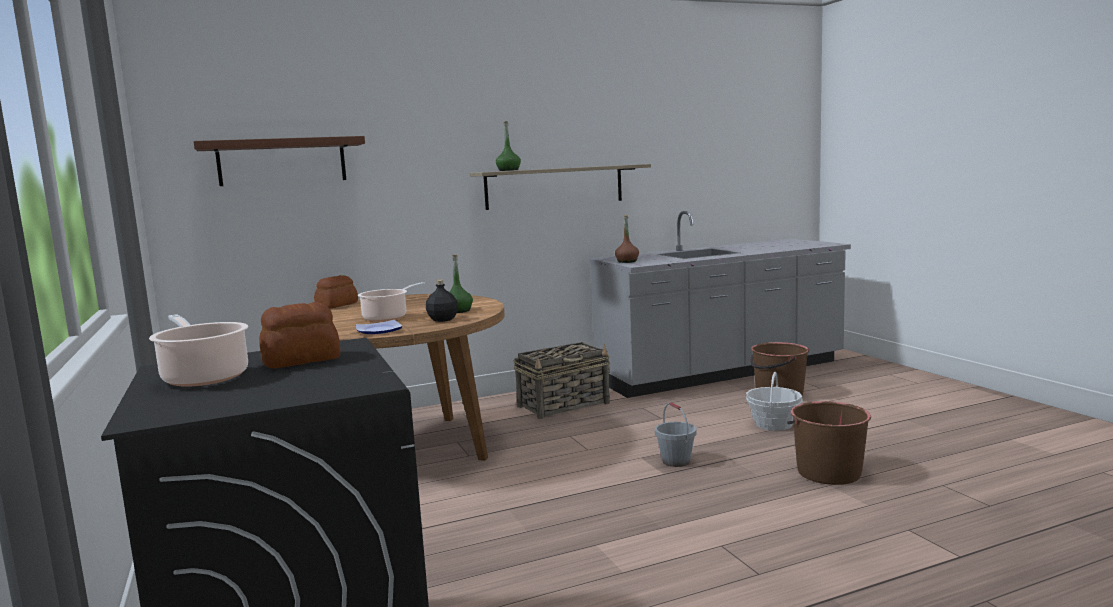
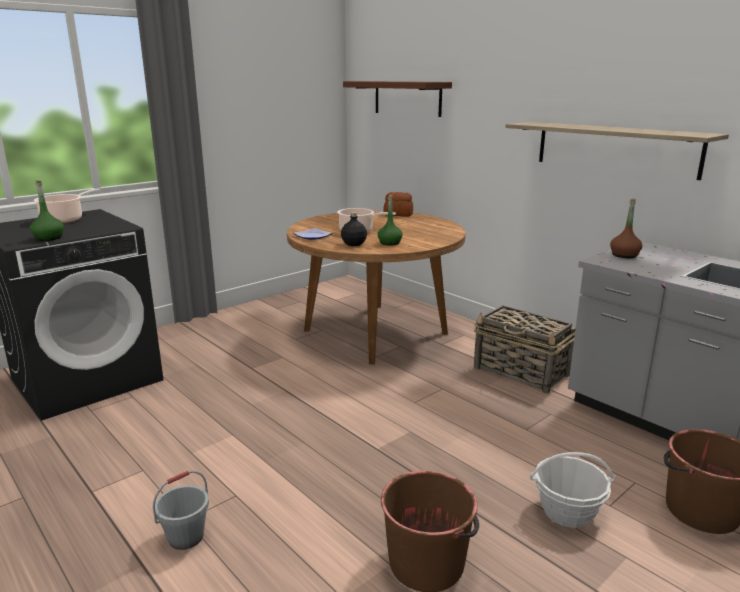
camera: 70 degrees right, 10 degrees up
bread [259,302,341,369] -> none
green bottle [496,121,521,171] -> green bottle moved to [30,181,64,241]
grey bucket [655,402,697,467] -> grey bucket moved to [153,471,209,550]

